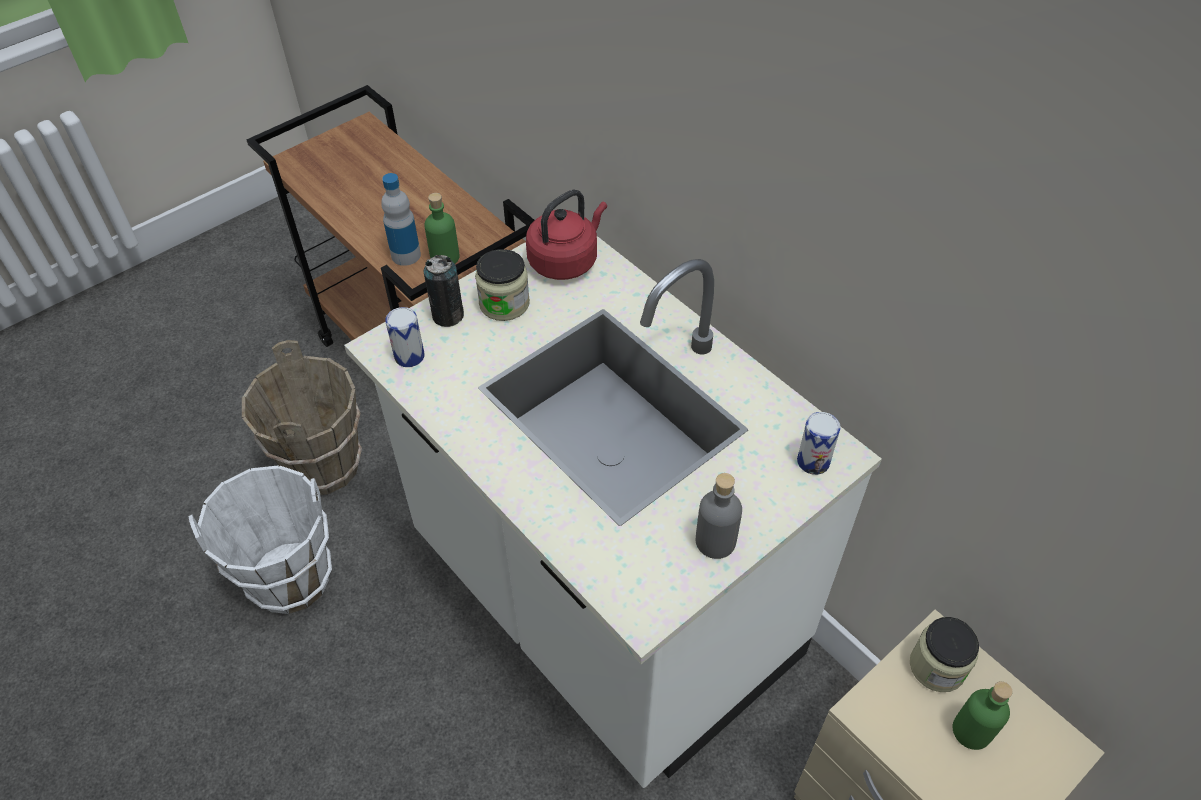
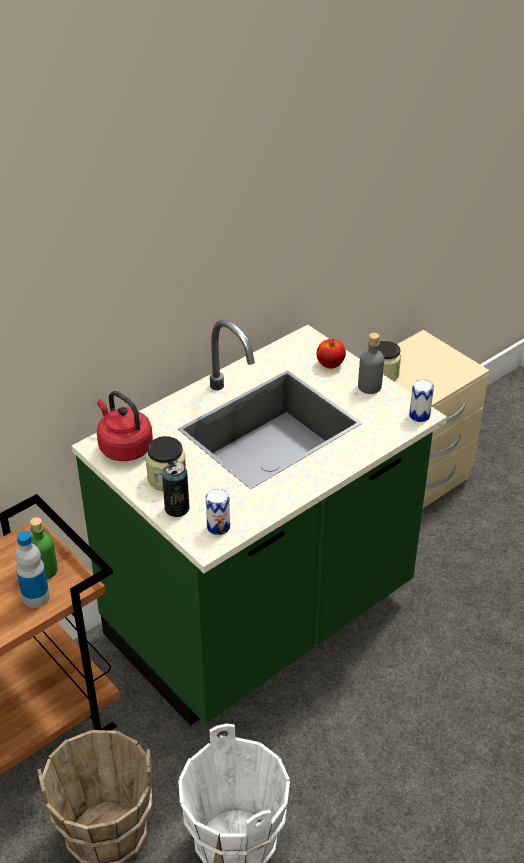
camera: 90 degrees left, 10 degrees down
white counter [344,236,882,788] -> green counter [72,319,447,726]
can [797,412,841,475] -> can moved to [409,379,434,422]
green bottle [953,681,1013,750] -> none
none -> apple [317,339,346,369]

